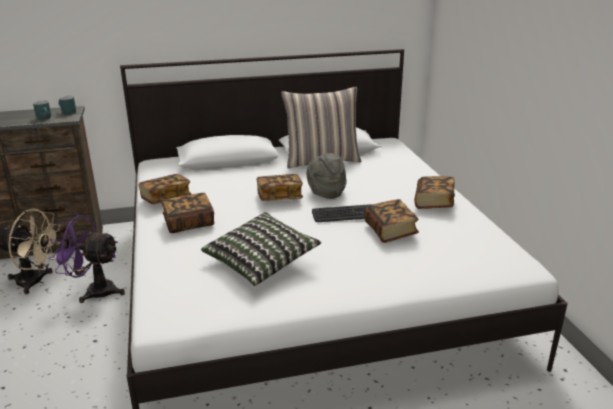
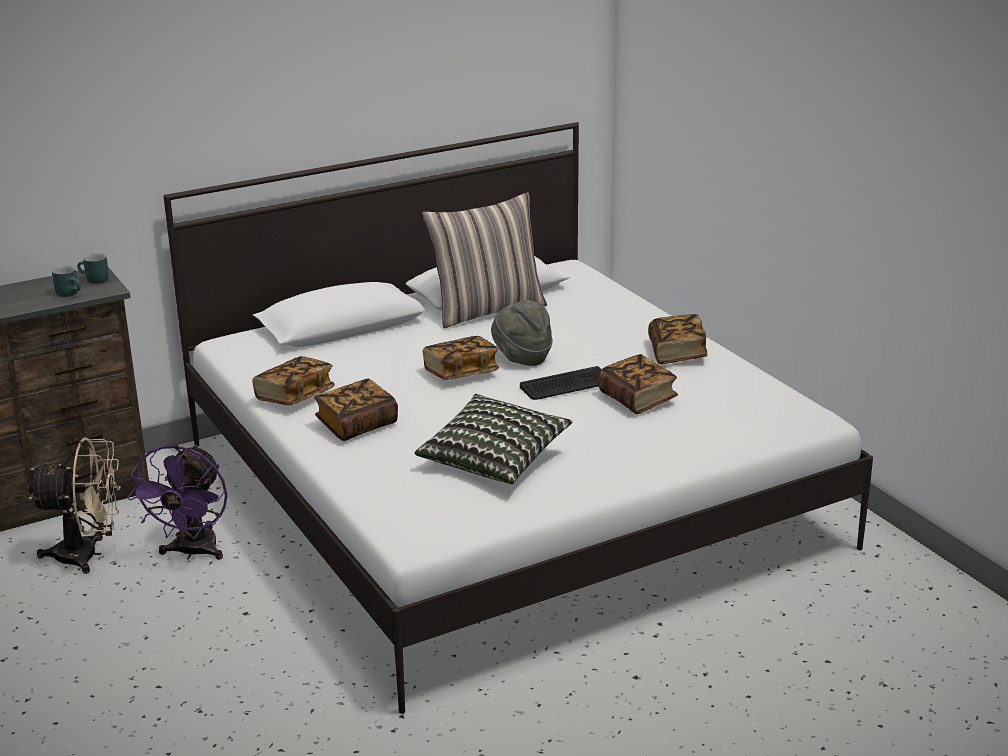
camera: 15 degrees left, 0 degrees up
purple fan [49,214,125,303] -> purple fan turned 75 degrees counterclockwise [127,445,227,560]

